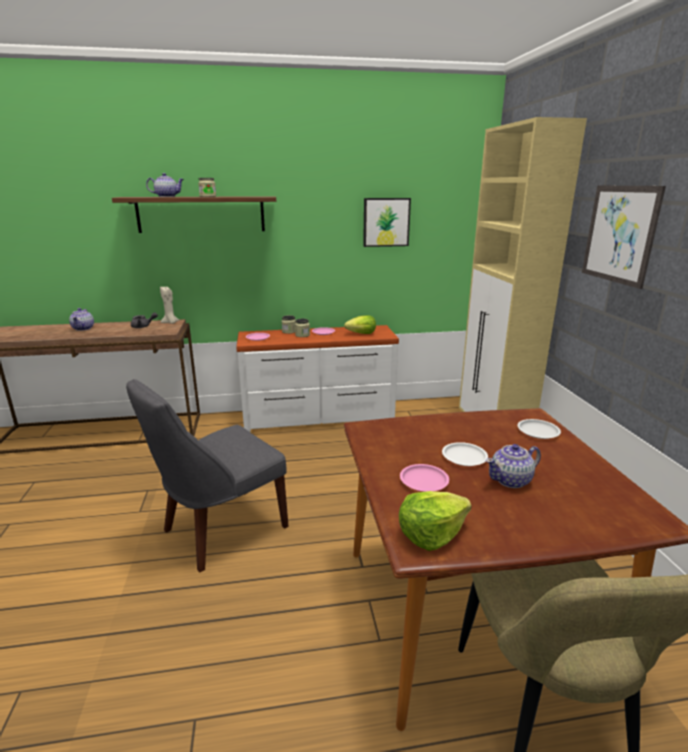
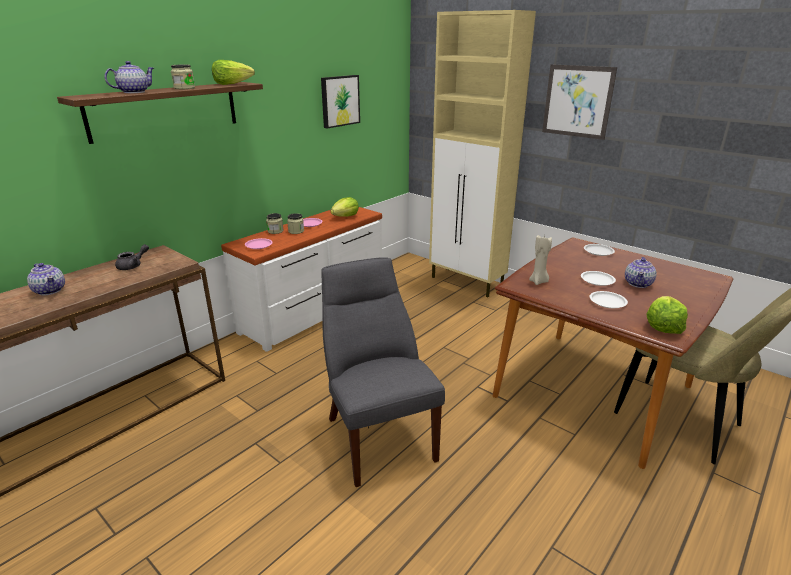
camera: 40 degrees left, 5 degrees up
grey chair [126,379,289,572] -> grey chair turned 150 degrees clockwise [321,257,445,487]
beige candle [160,287,179,324] -> beige candle moved to [529,235,552,285]
pink plate [400,464,449,492] -> white plate [590,291,628,308]
none -> lettuce [212,60,255,85]

